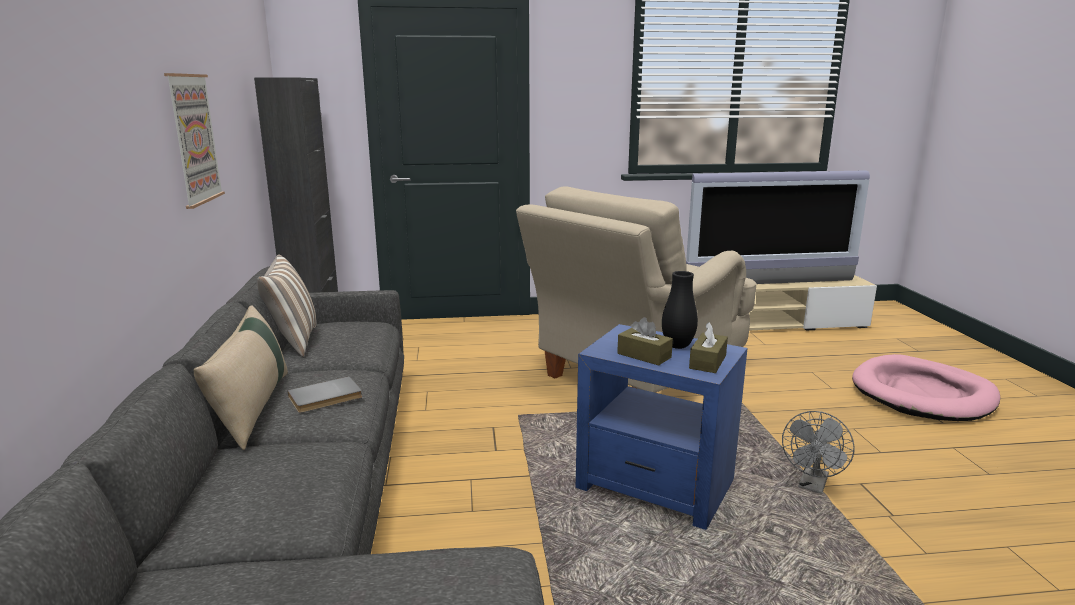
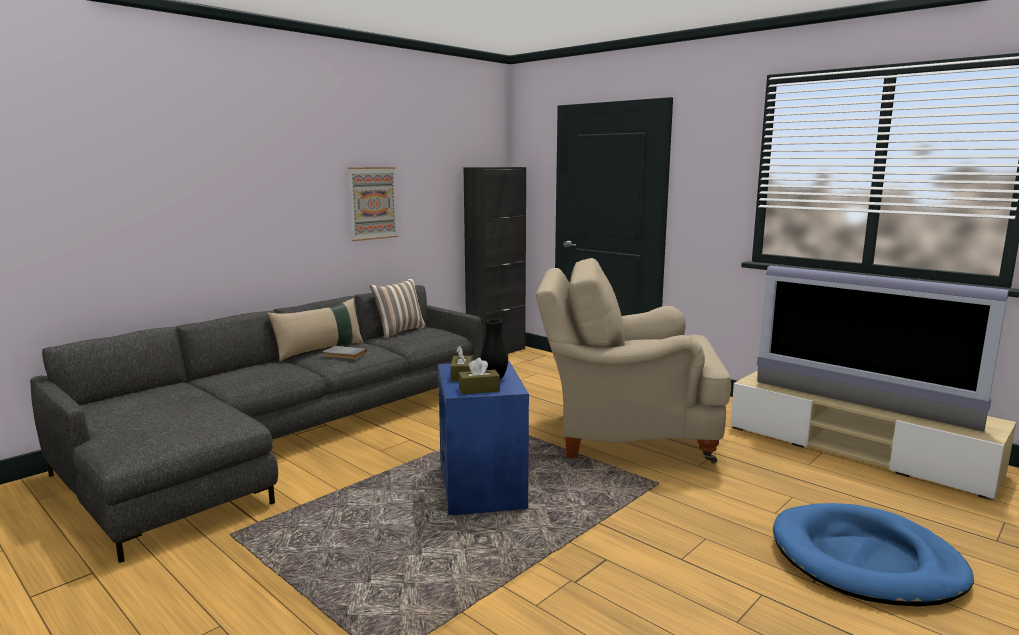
camera: 50 degrees right, 5 degrees down
grey fan [782,411,855,494] -> none
pink dog bed [852,354,1000,421] -> blue dog bed [773,503,974,607]

